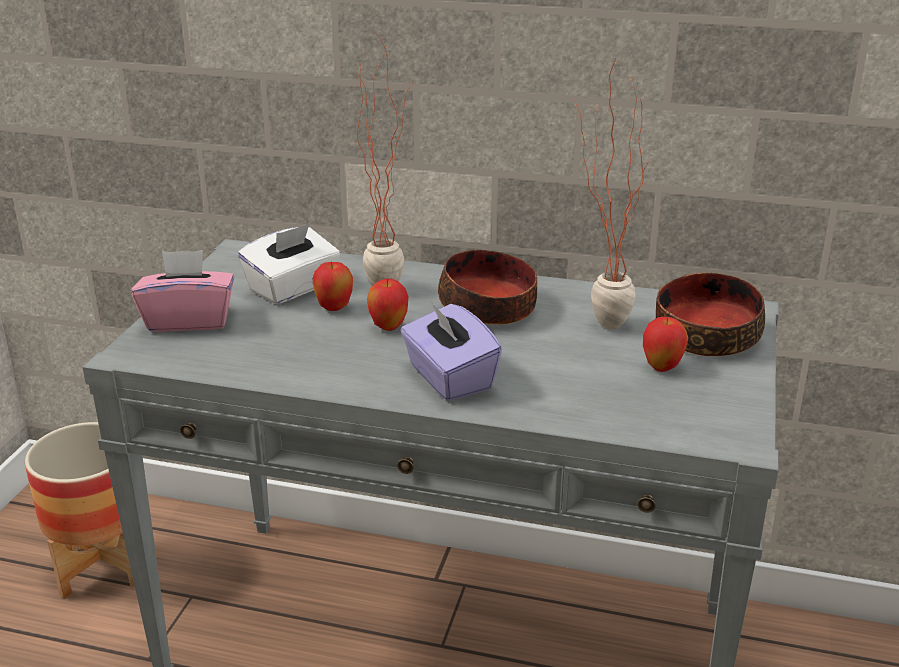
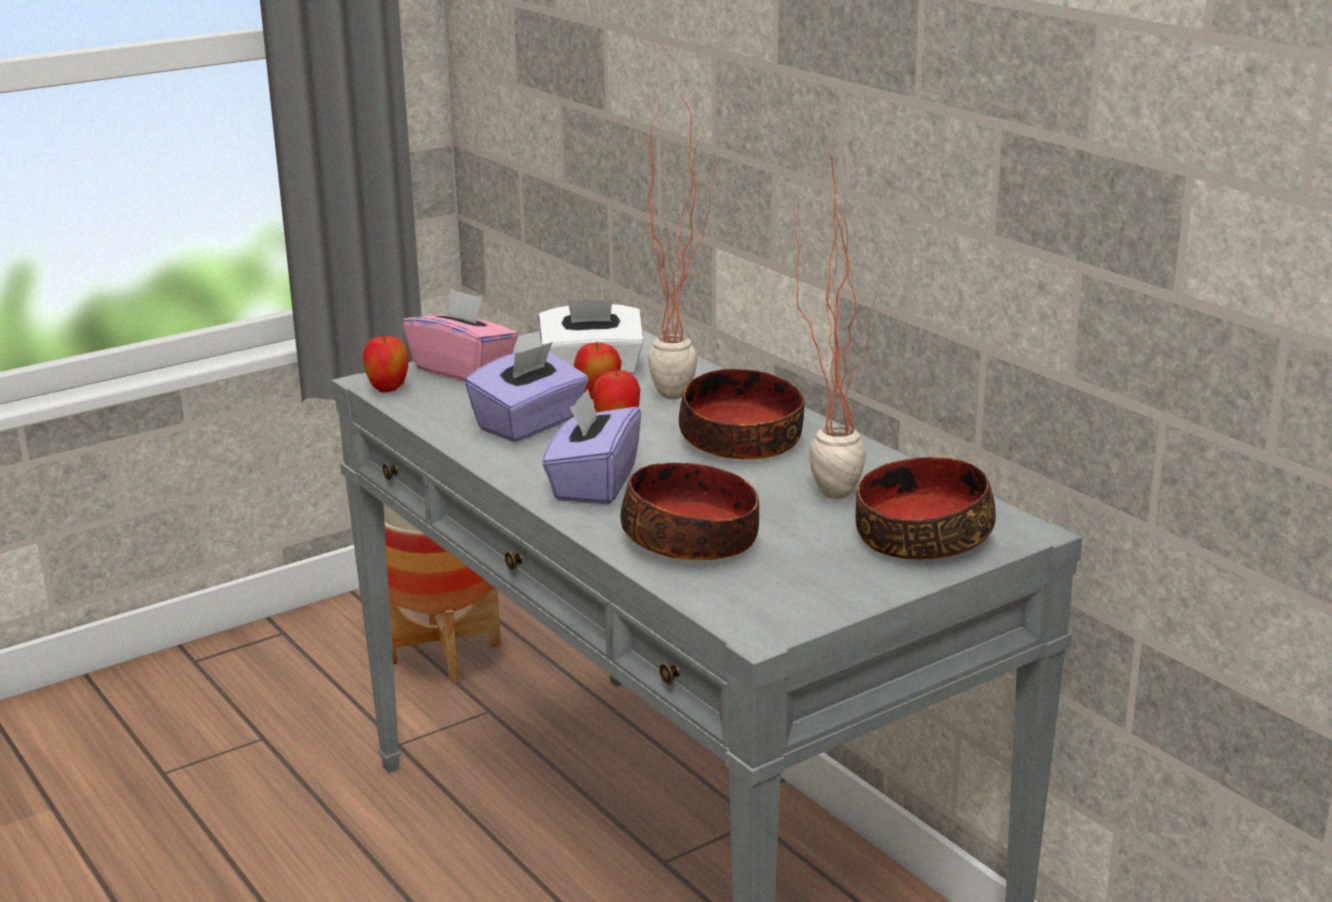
camera: 40 degrees right, 5 degrees down
apple [643,317,688,372] -> apple moved to [362,335,409,392]
none -> purple tissue box [465,342,588,442]
none -> bowl [620,462,759,560]

